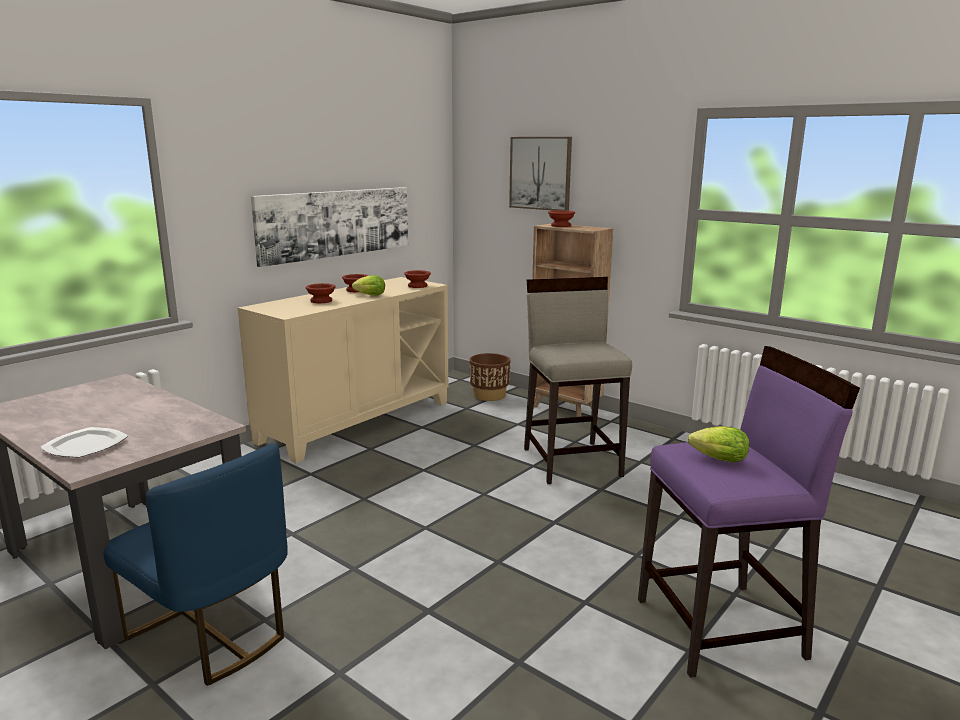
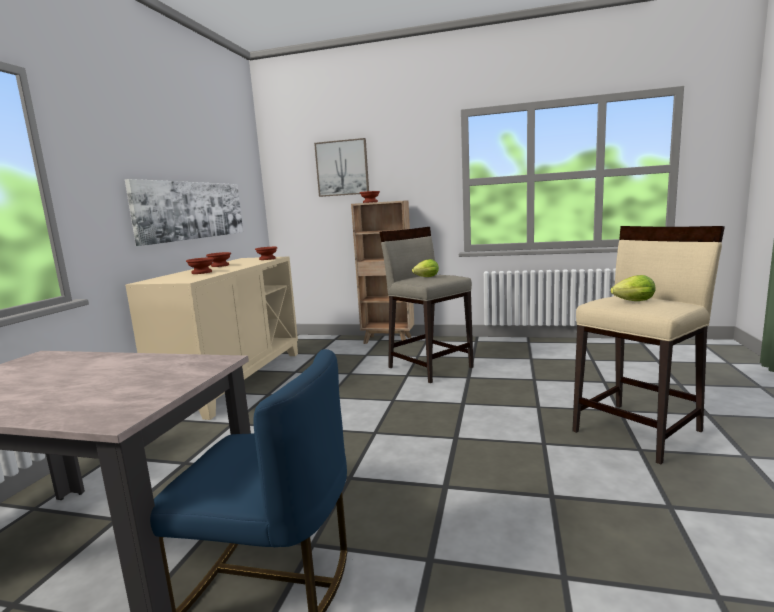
camera: 25 degrees left, 5 degrees down
plate [40,427,128,458] -> none
lettuce [352,275,385,296] -> lettuce moved to [412,259,439,277]
brown planter [469,353,510,401] -> none
purple stool [638,346,860,678] -> beige stool [572,226,725,464]

